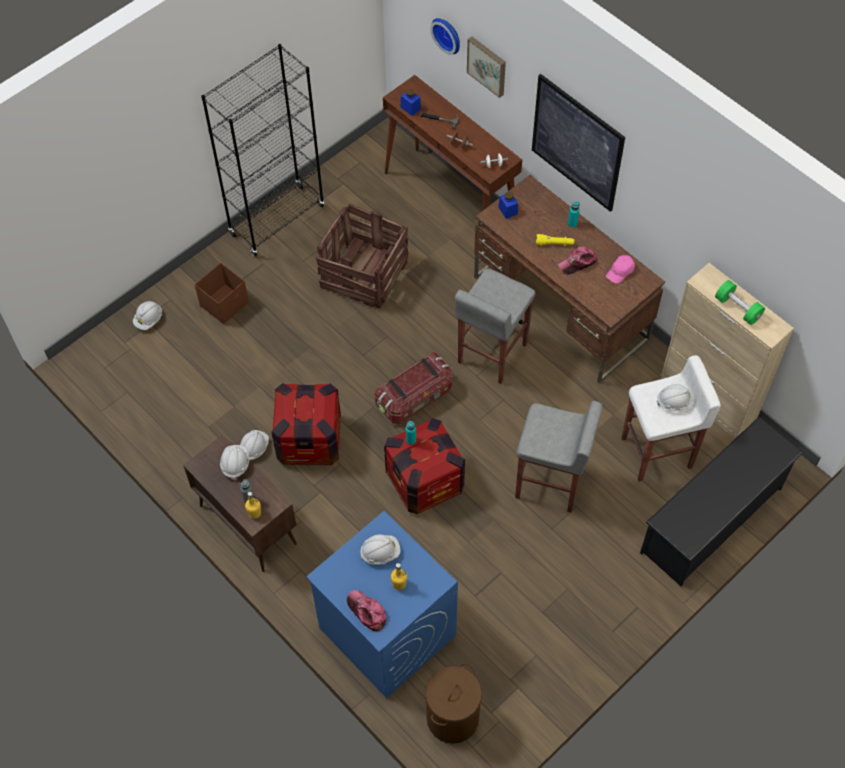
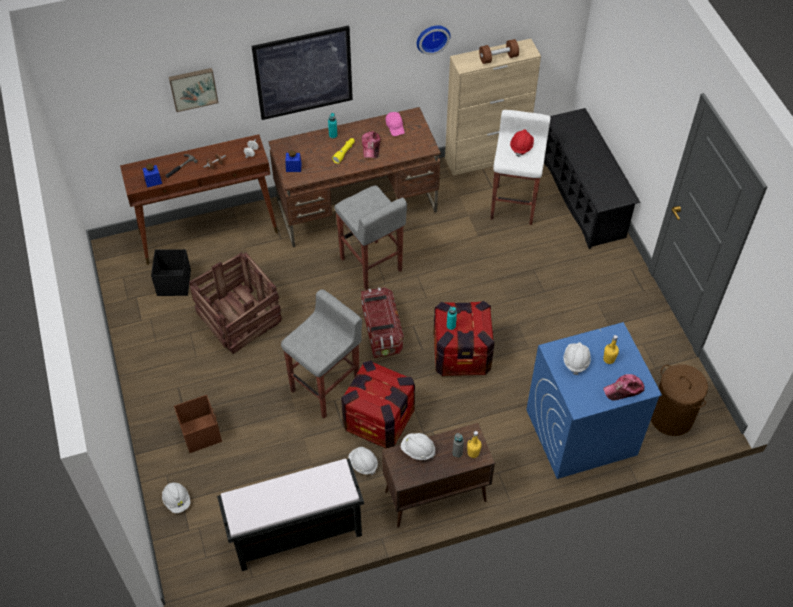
camera: 65 degrees left, 5 degrees down
black bookcase [201,44,325,256] -> none
wall clock [430,18,460,54] -> wall clock moved to [417,25,450,55]
grey stool [515,401,603,513] -> grey stool moved to [281,289,362,418]
white hard hat [657,384,694,411] -> red hard hat [510,129,534,157]
green dumbbell [715,280,765,325] -> brown dumbbell [479,39,519,64]
none -> black storage box [151,249,191,296]
none -> black bench [217,459,364,571]

